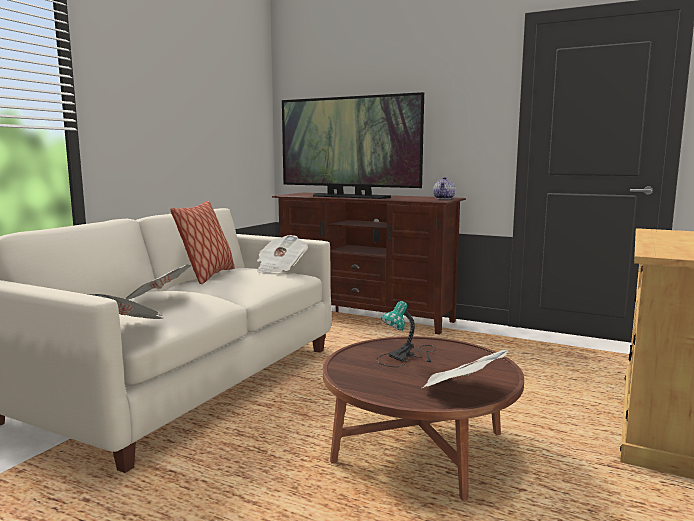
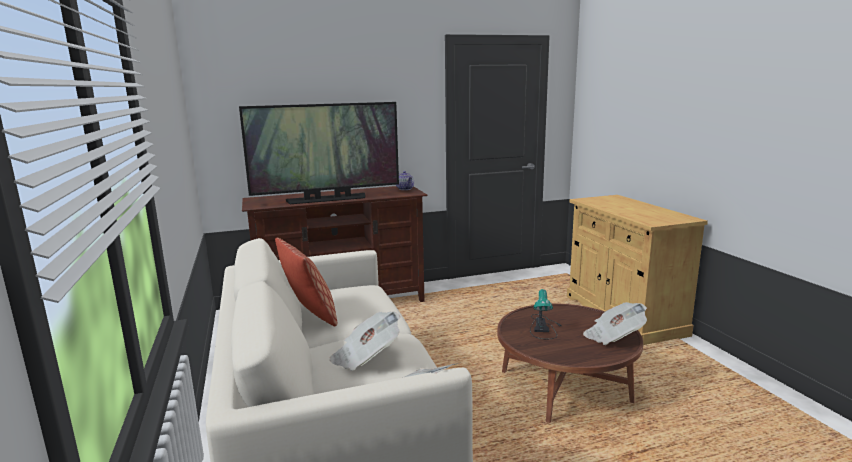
camera: 45 degrees left, 5 degrees up
newspaper [257,235,308,273] -> none

